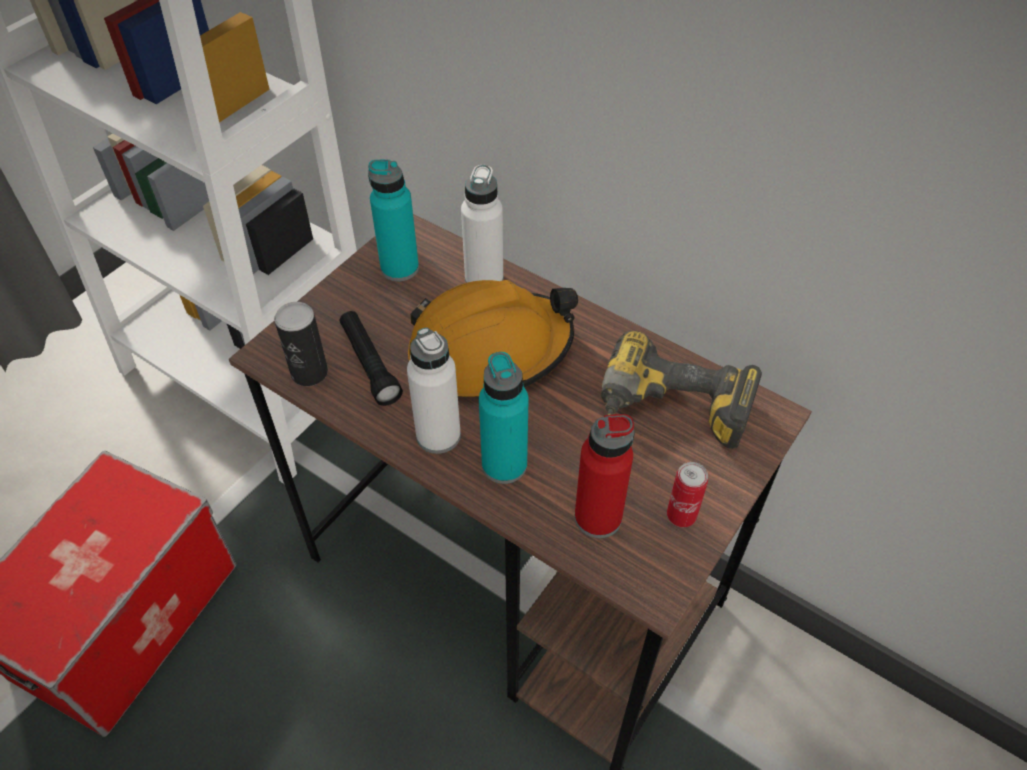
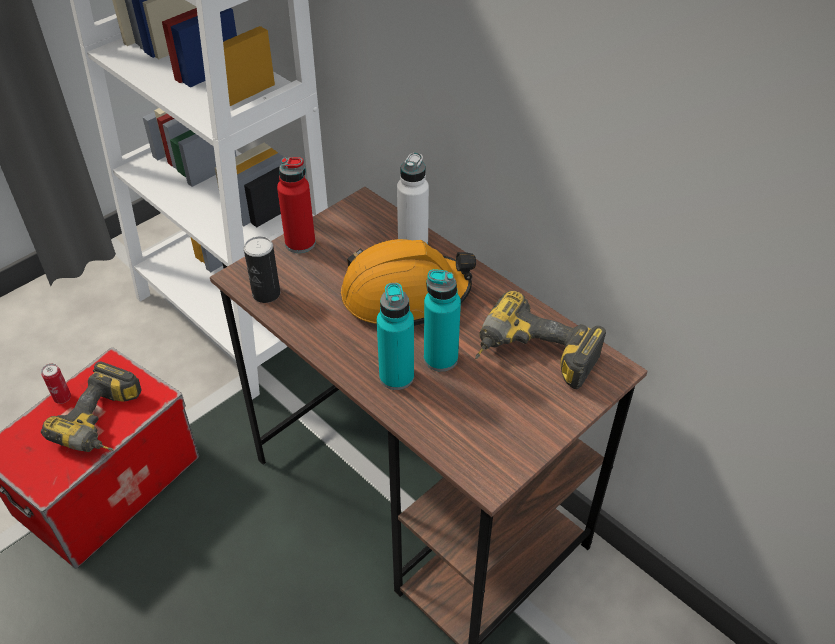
camera: 10 degrees right, 5 degrees down
black flashlight [340,311,403,406] -> none
turquoise bottle [368,160,419,281] -> turquoise bottle moved to [424,269,461,372]
white bottle [407,327,461,454] -> none
red bottle [574,414,634,538] -> red bottle moved to [277,157,315,253]
can [667,462,708,527] -> can moved to [41,364,71,404]
none -> power drill [41,361,142,452]

